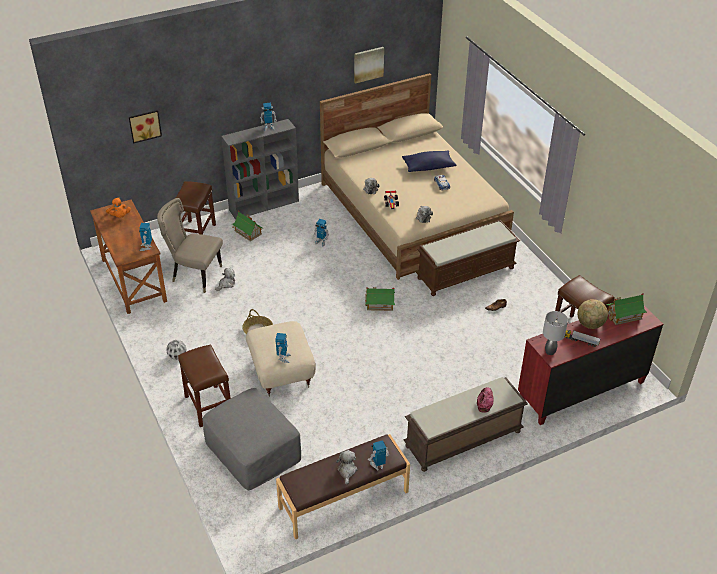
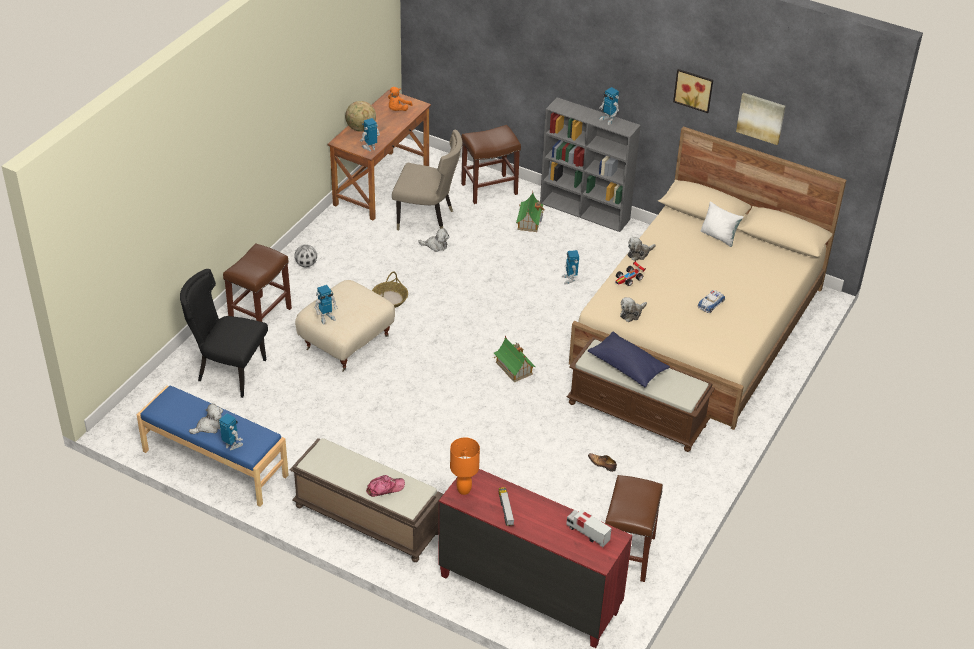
camera: 55 degrees right, 0 degrees up
picture [129,110,162,143] -> picture moved to [673,69,713,113]
beige chair [157,198,223,293] -> beige chair turned 120 degrees clockwise [392,130,463,230]
grey ottoman [202,388,301,490] -> black chair [180,269,268,398]
brown bench [276,434,410,540] -> blue bench [137,385,289,507]
blue pillow [402,150,456,172] -> blue pillow moved to [588,331,670,387]
grey table lamp [543,311,568,355] -> orange table lamp [450,437,480,495]
globe [578,299,608,329] -> globe moved to [345,101,376,132]
toy house [606,293,647,325] -> toy truck [566,510,612,547]
none -> white pillow [700,201,743,247]

